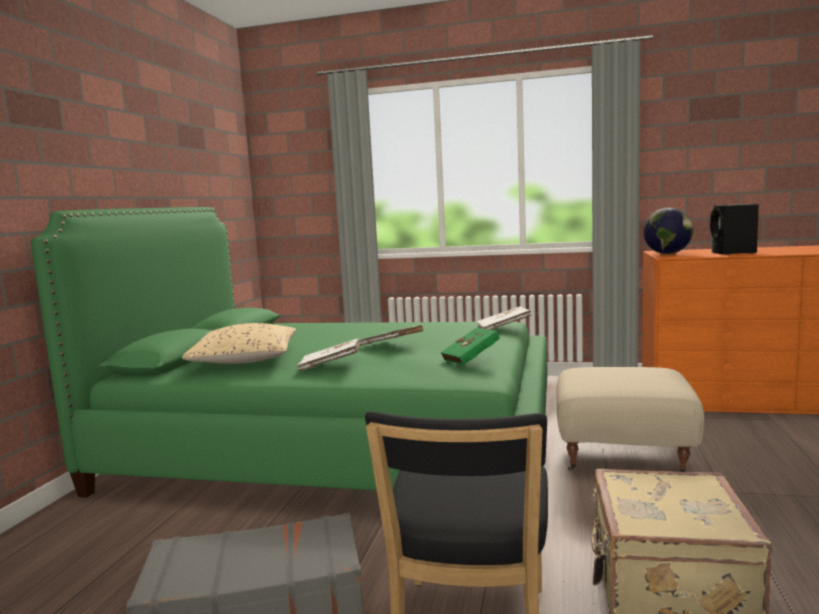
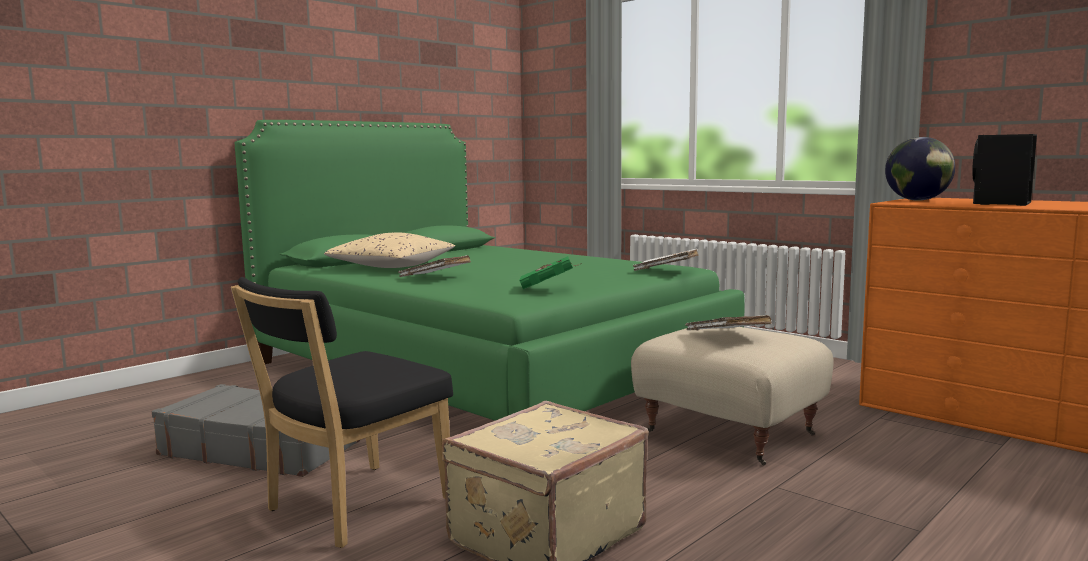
camera: 30 degrees right, 0 degrees up
white book [359,325,424,345] -> white book moved to [685,315,772,330]

